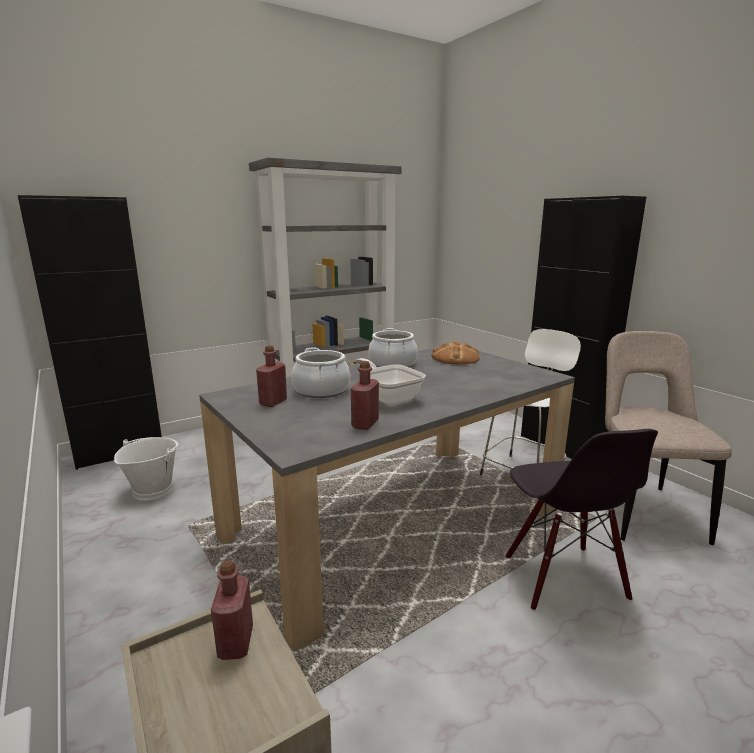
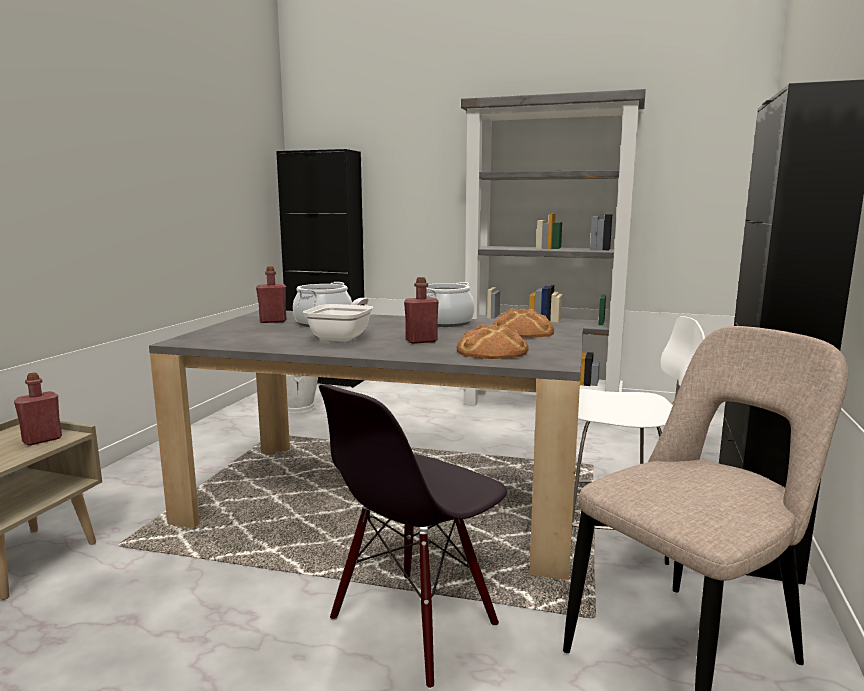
camera: 50 degrees right, 5 degrees down
red bottle [351,361,379,430] -> red bottle moved to [404,277,439,344]
none -> bread [457,324,528,359]

